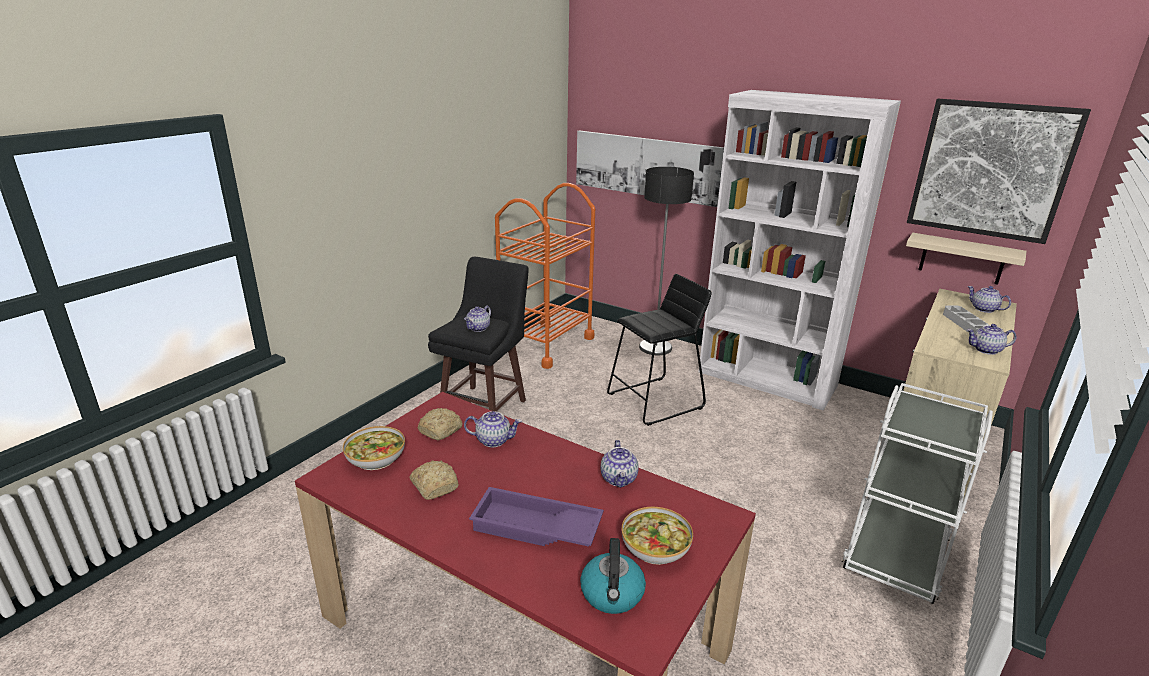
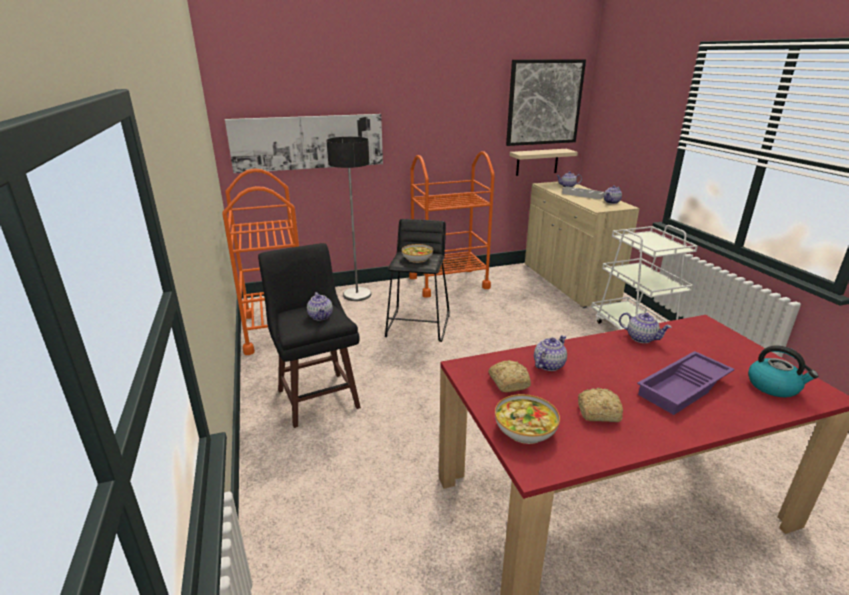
camera: 50 degrees left, 0 degrees up
bowl [622,507,693,565] -> bowl moved to [402,244,433,263]
white bookcase [699,90,901,411] -> orange cart [409,151,495,298]

